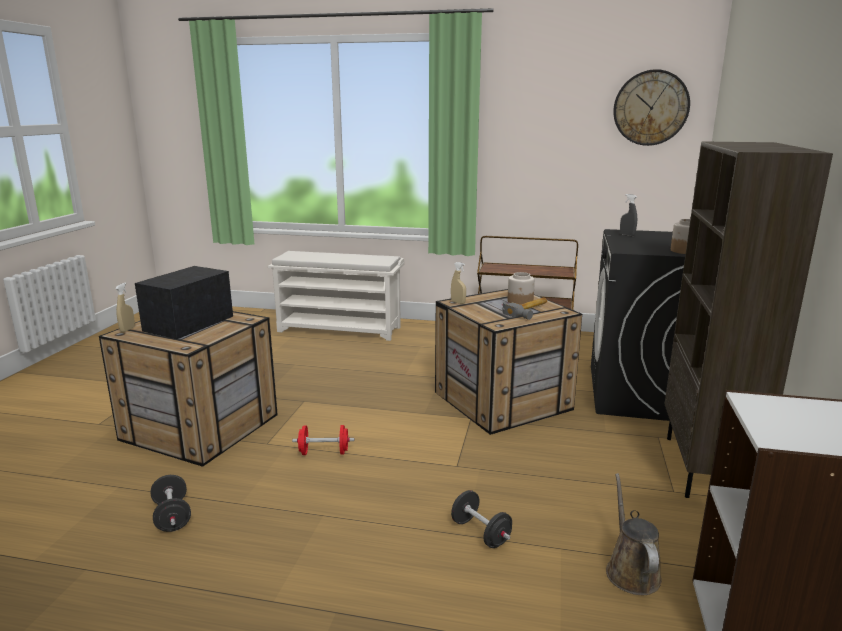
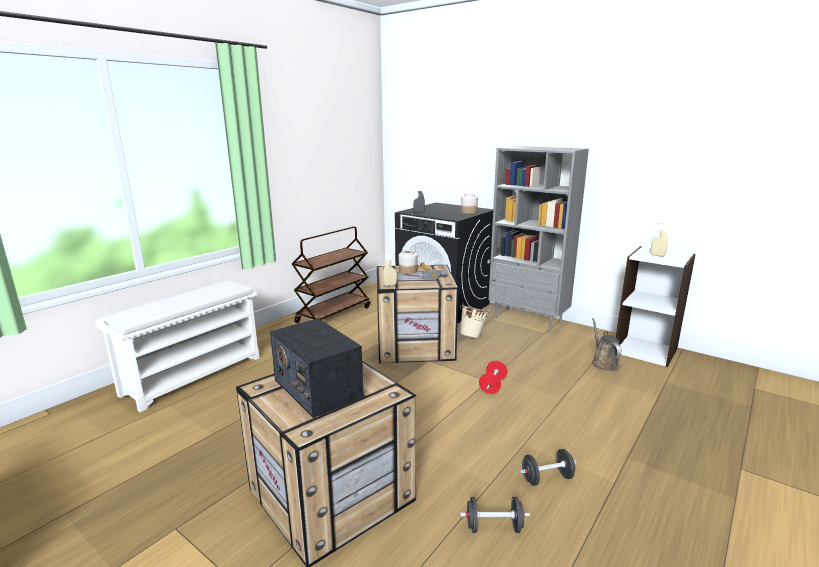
camera: 65 degrees left, 0 degrees up
beige spray bottle [115,283,135,332] -> beige spray bottle moved to [651,223,668,257]
red dumbbell [292,425,354,455] -> red dumbbell moved to [479,361,507,394]
black dumbbell [451,490,512,548] -> black dumbbell moved to [520,449,577,486]
brown watering can [606,473,662,595] -> brown watering can turned 60 degrees clockwise [592,318,622,371]
wall clock [613,69,690,146] -> none
brown bookcase [665,141,833,498] -> grey bookcase [488,146,589,332]
none -> beige bucket [459,304,490,339]

